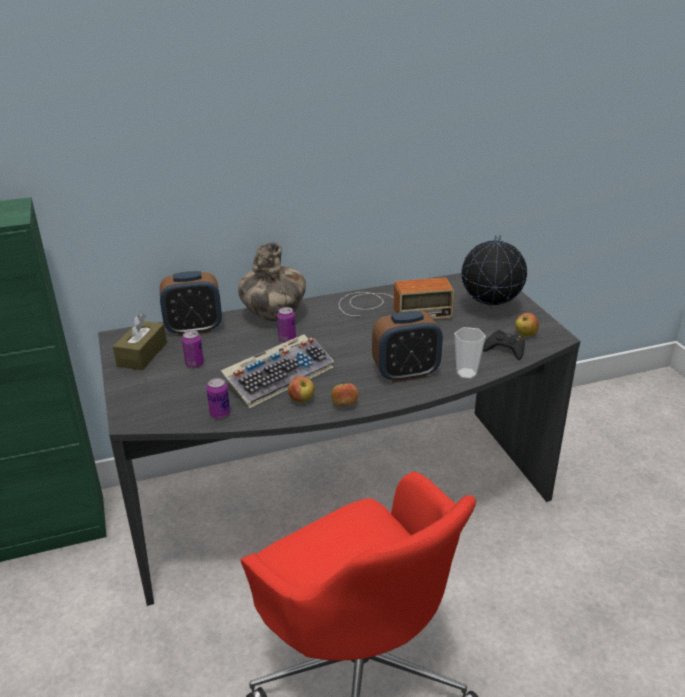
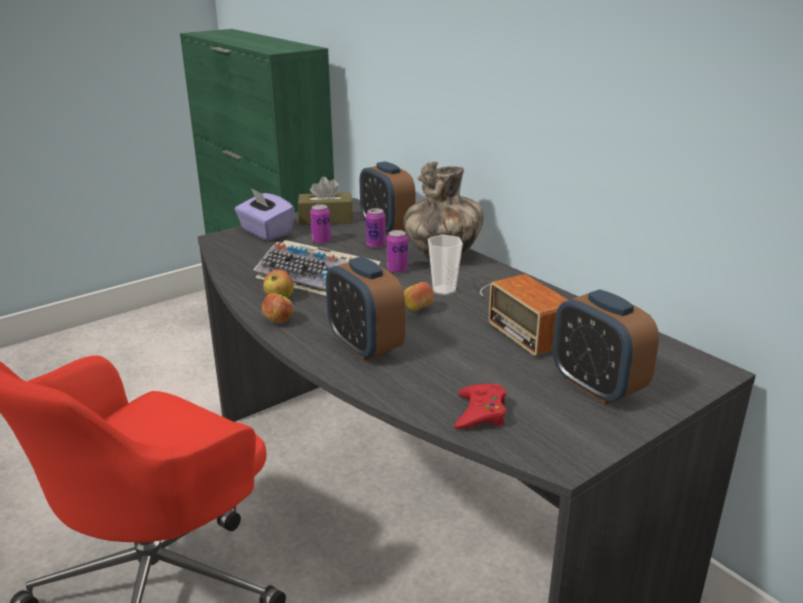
camera: 70 degrees right, 5 degrees down
can [206,378,230,419] -> can moved to [366,208,386,248]
cup [454,327,486,379] -> cup moved to [428,234,463,296]
globe [461,235,527,310] -> alarm clock [553,289,659,404]
black game controller [483,330,525,360] -> red game controller [454,383,507,429]
apple [515,313,539,337] -> apple moved to [404,282,434,311]
none -> purple tissue box [234,188,294,241]

